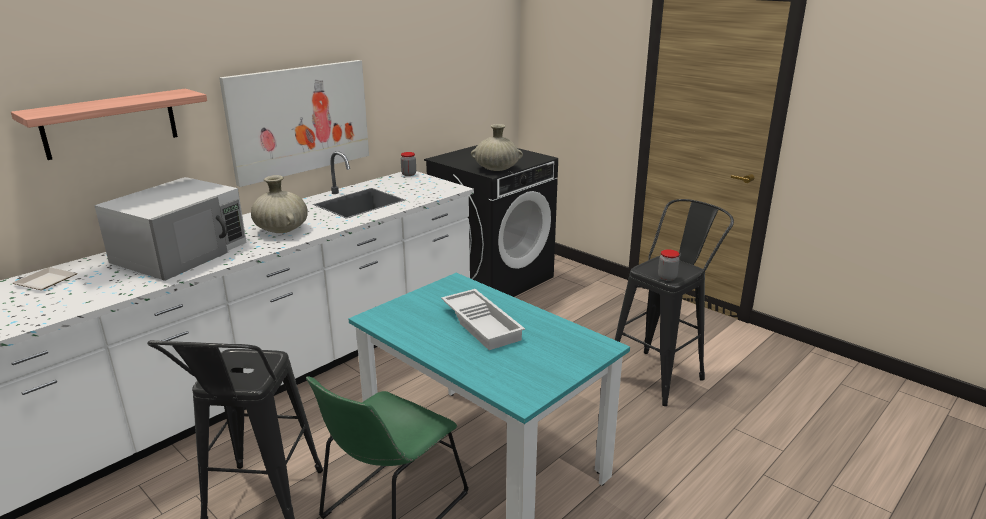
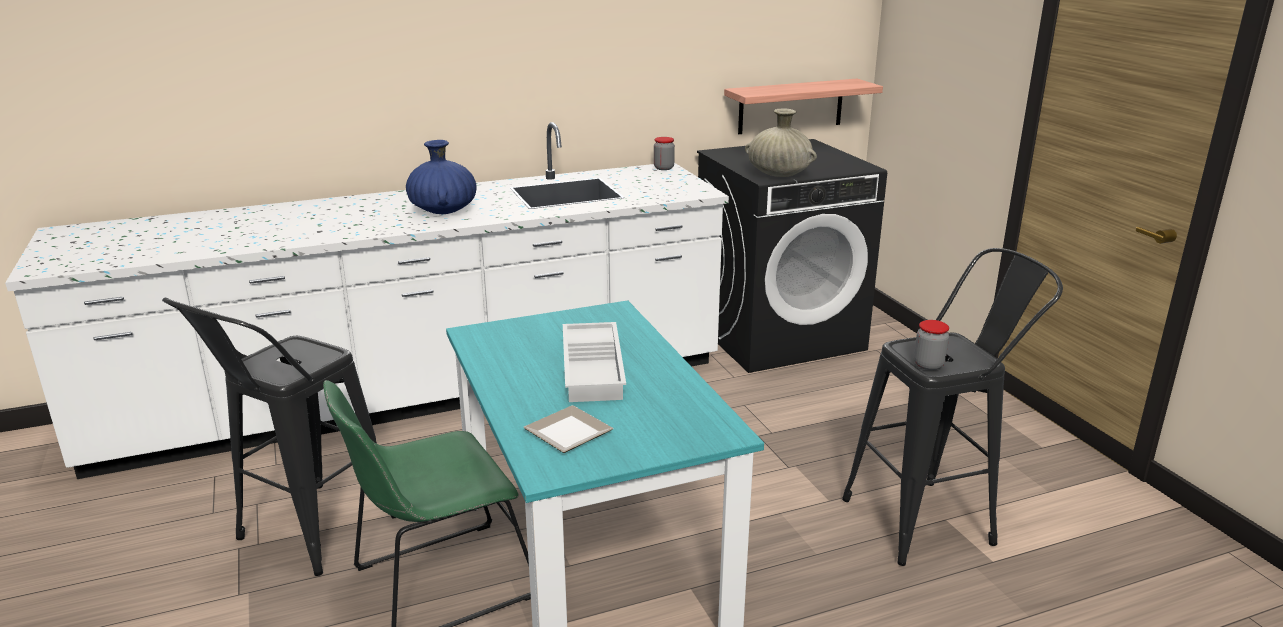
camera: 25 degrees right, 0 degrees up
shelf [11,89,207,160] -> shelf moved to [724,79,883,134]
plate [13,267,77,290] -> plate moved to [523,405,613,453]
white microwave [94,177,247,281] -> none
picture [219,60,369,187] -> none
beige vase [251,175,308,233] -> blue vase [406,140,477,214]

